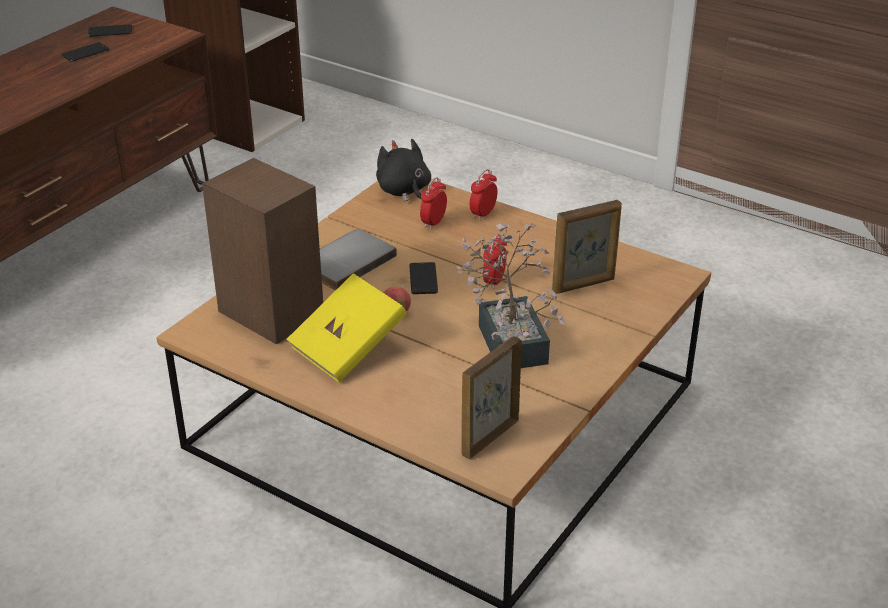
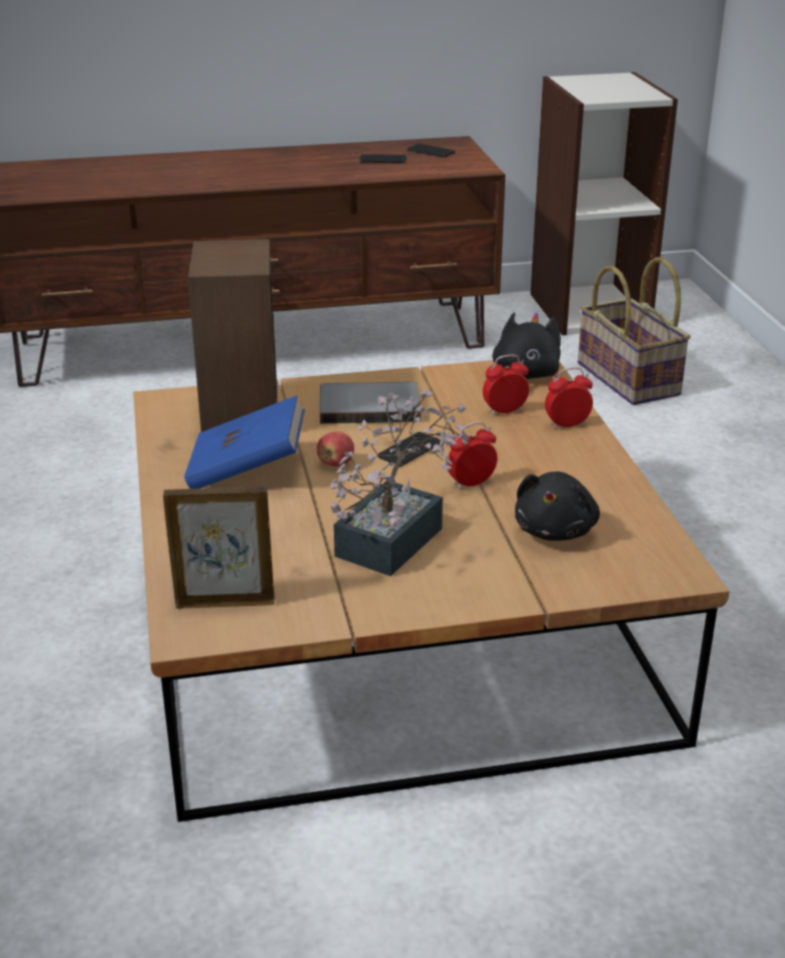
camera: 45 degrees right, 5 degrees down
yellow book [286,273,407,382] -> blue book [184,395,305,489]
picture frame [552,200,622,294] -> black plush toy [515,472,600,541]
none -> basket [578,257,691,405]

